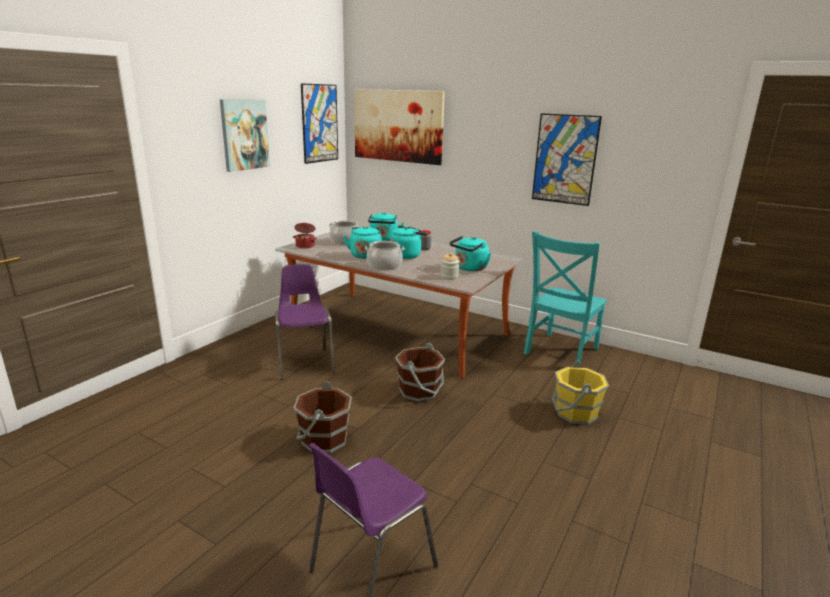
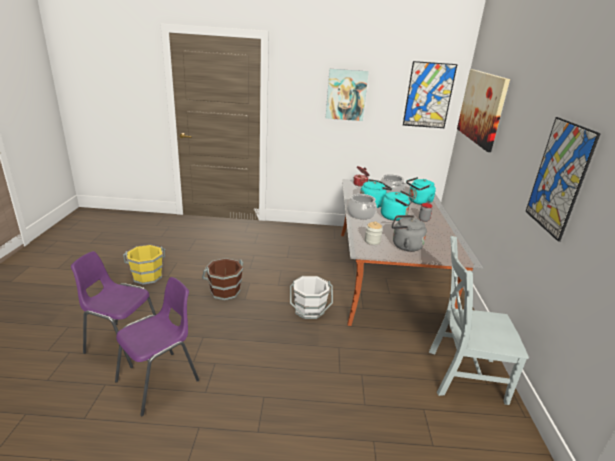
camera: 60 degrees right, 5 degrees up
purple chair [275,264,335,380] -> purple chair moved to [115,277,199,416]
brown bucket [395,343,445,402] -> white bucket [290,276,333,319]
turquoise kettle [449,236,491,271] -> grey kettle [392,215,427,251]
turquoise chair [524,231,607,362] -> grey chair [429,236,529,405]
yellow bucket [552,361,609,425] -> yellow bucket moved to [123,245,165,284]

